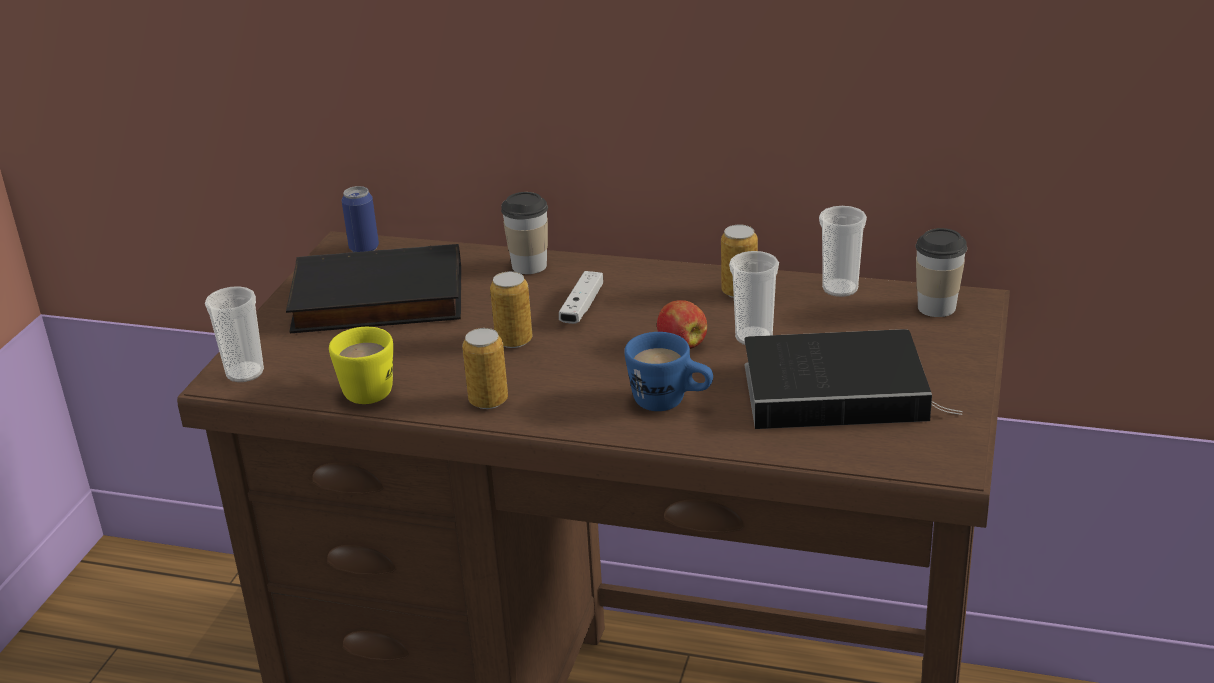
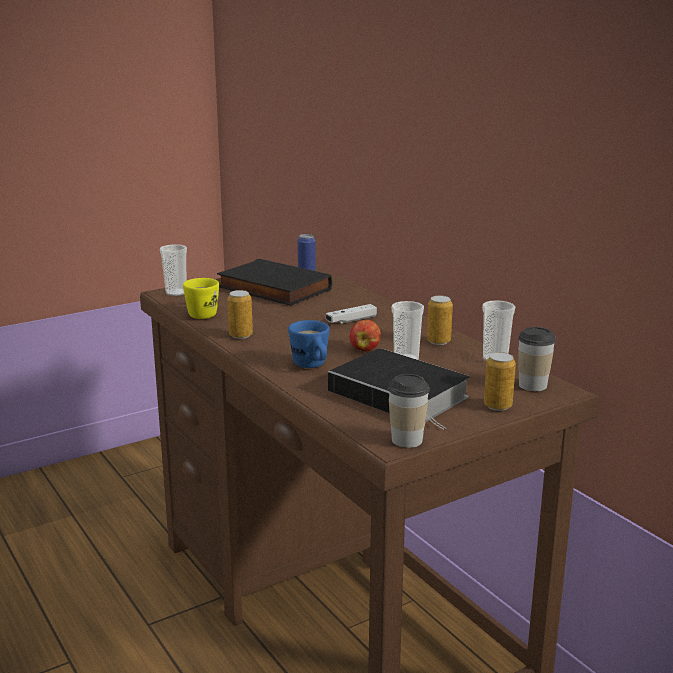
camera: 40 degrees right, 10 degrees down
can [490,271,533,348] -> can moved to [484,352,516,411]
cup [501,192,548,274] -> cup moved to [388,374,430,448]

